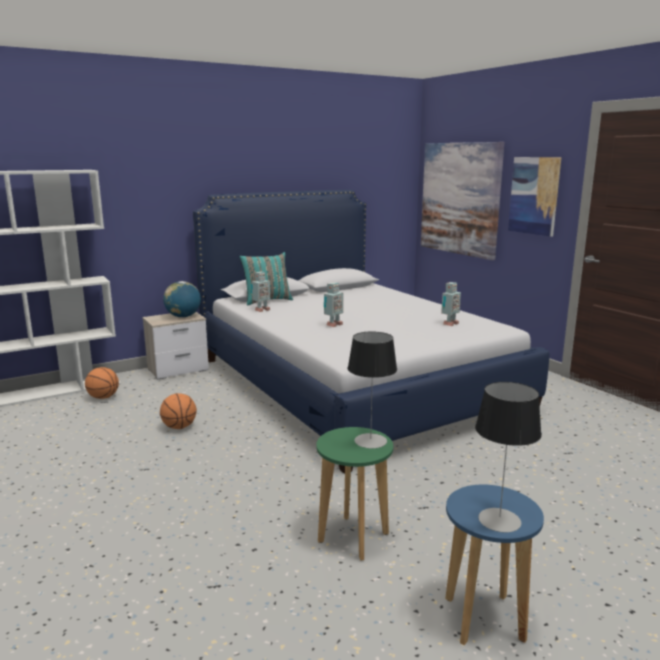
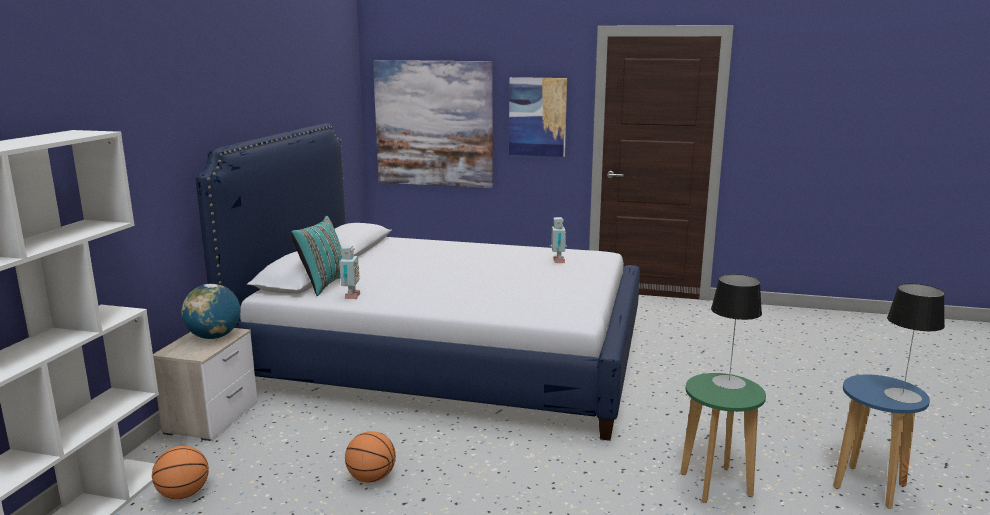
camera: 45 degrees left, 0 degrees up
toy robot [324,282,343,327] -> none

